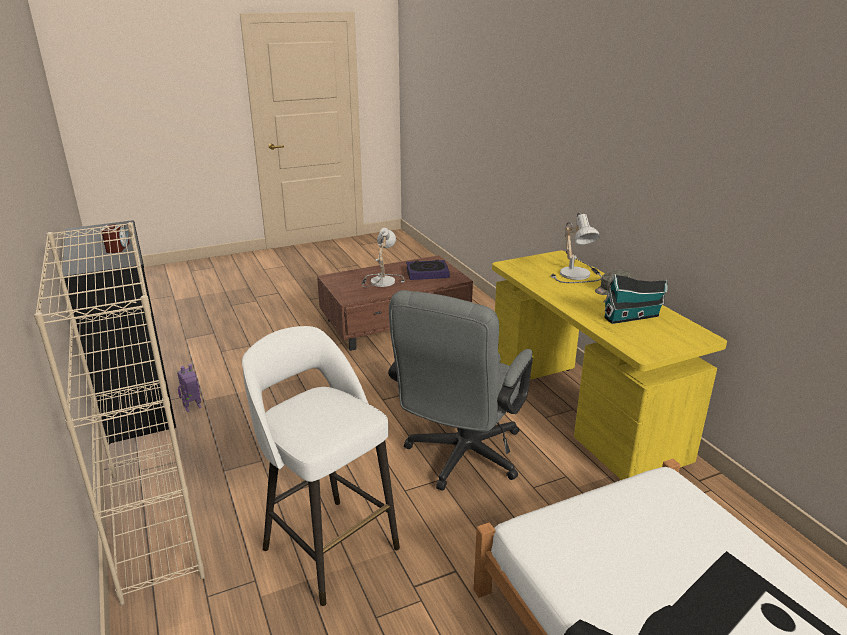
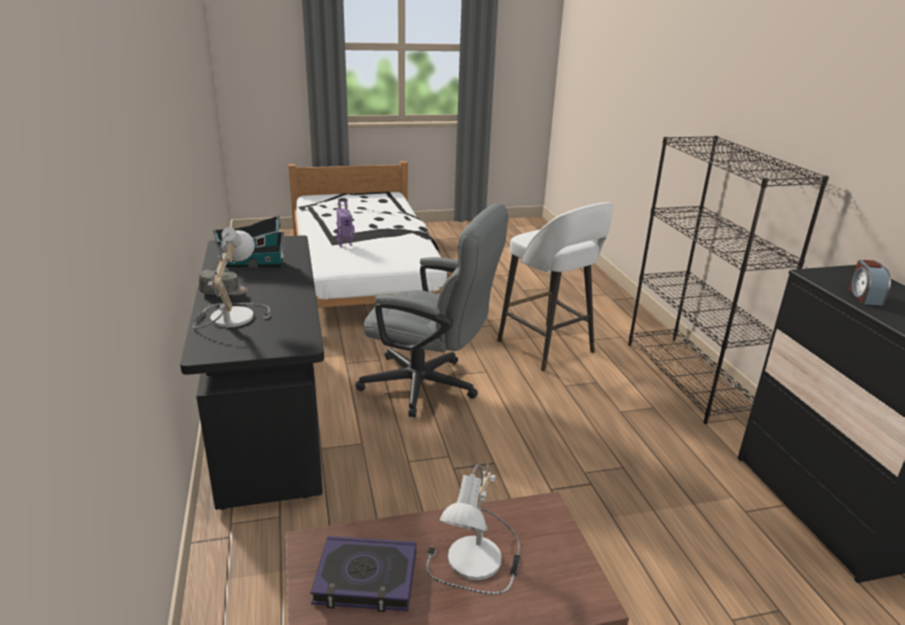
camera: 170 degrees left, 0 degrees up
beige bookcase [34,222,205,605] -> black bookcase [628,136,829,424]
toy robot [177,363,201,412] -> toy robot moved to [336,201,355,247]
grey office chair [388,290,533,491] -> grey office chair turned 75 degrees clockwise [356,203,508,417]
yellow desk [492,251,727,480] -> black desk [180,235,324,510]

